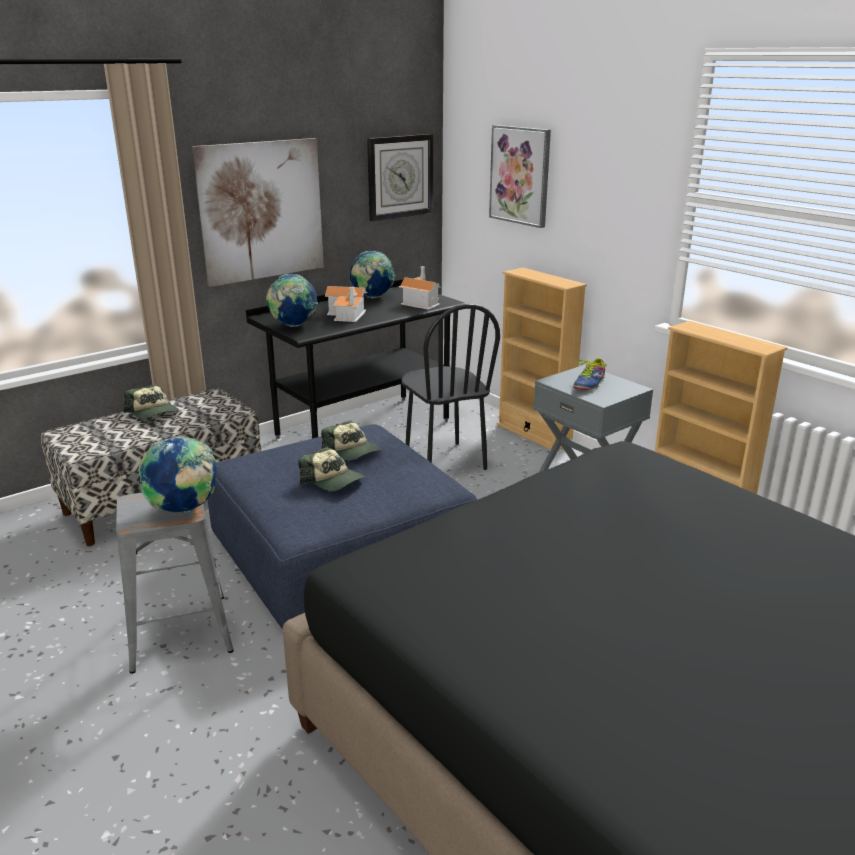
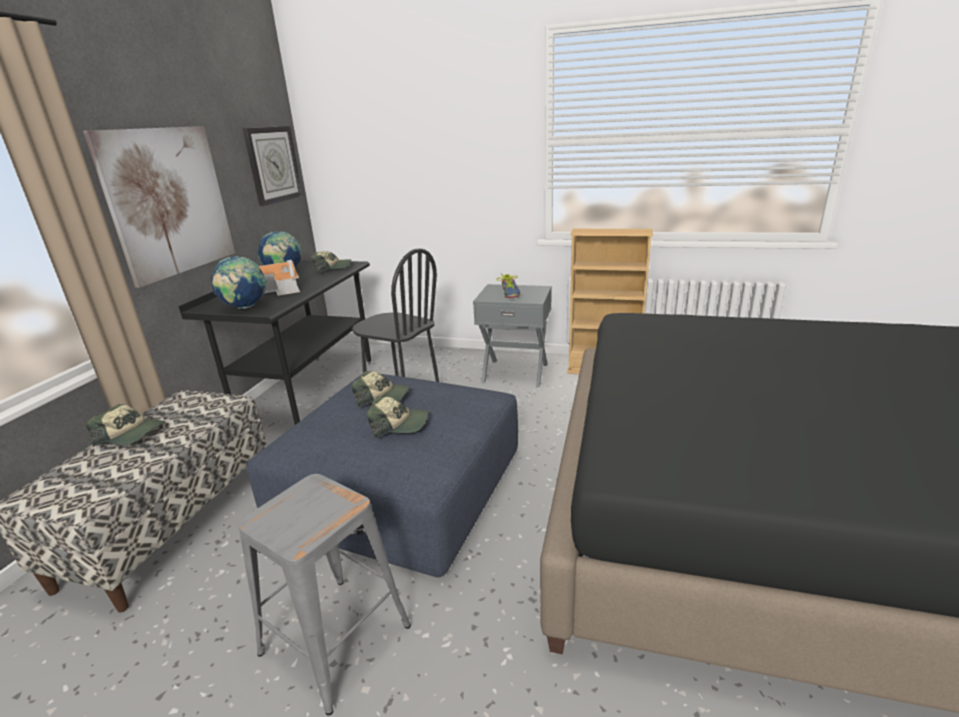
camera: 35 degrees left, 0 degrees up
globe [138,437,217,513] -> none
toy house [399,266,441,310] -> cap [311,251,351,273]
picture [489,125,551,228] -> none
beige bookcase [497,268,587,450] -> none

